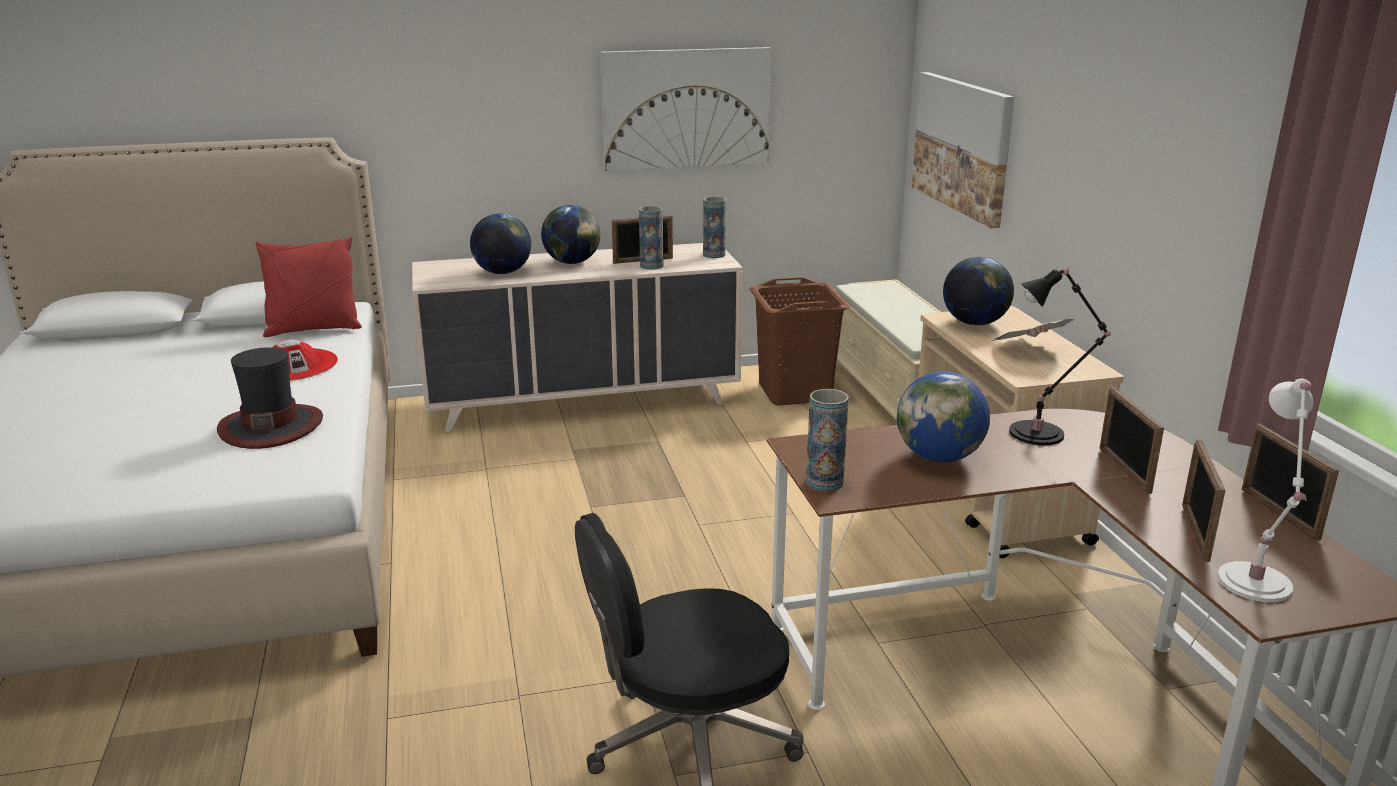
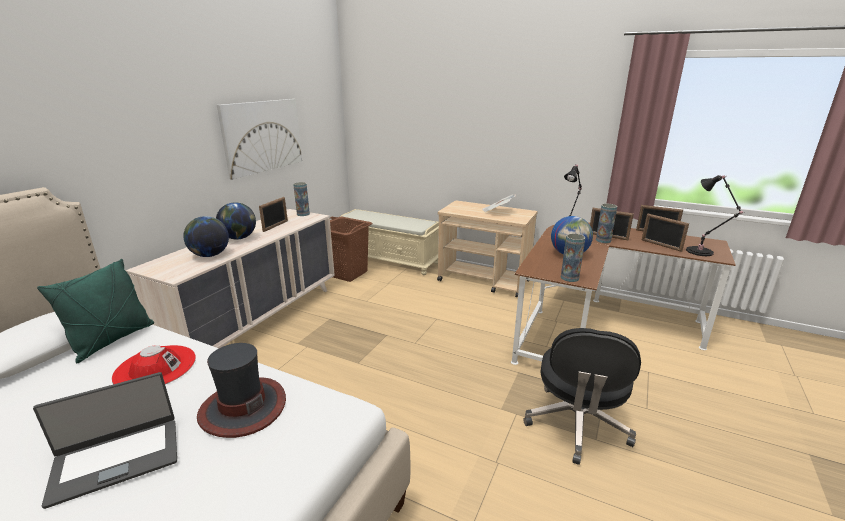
camera: 50 degrees left, 0 degrees up
red pillow [255,238,362,337] -> green pillow [37,259,154,363]
vase [639,206,663,270] -> vase moved to [596,204,617,243]
picture [912,72,1014,228] -> none
globe [943,257,1014,325] -> none
white table lamp [1218,379,1314,602] -> black table lamp [686,175,745,256]
none -> laptop [33,372,177,509]

